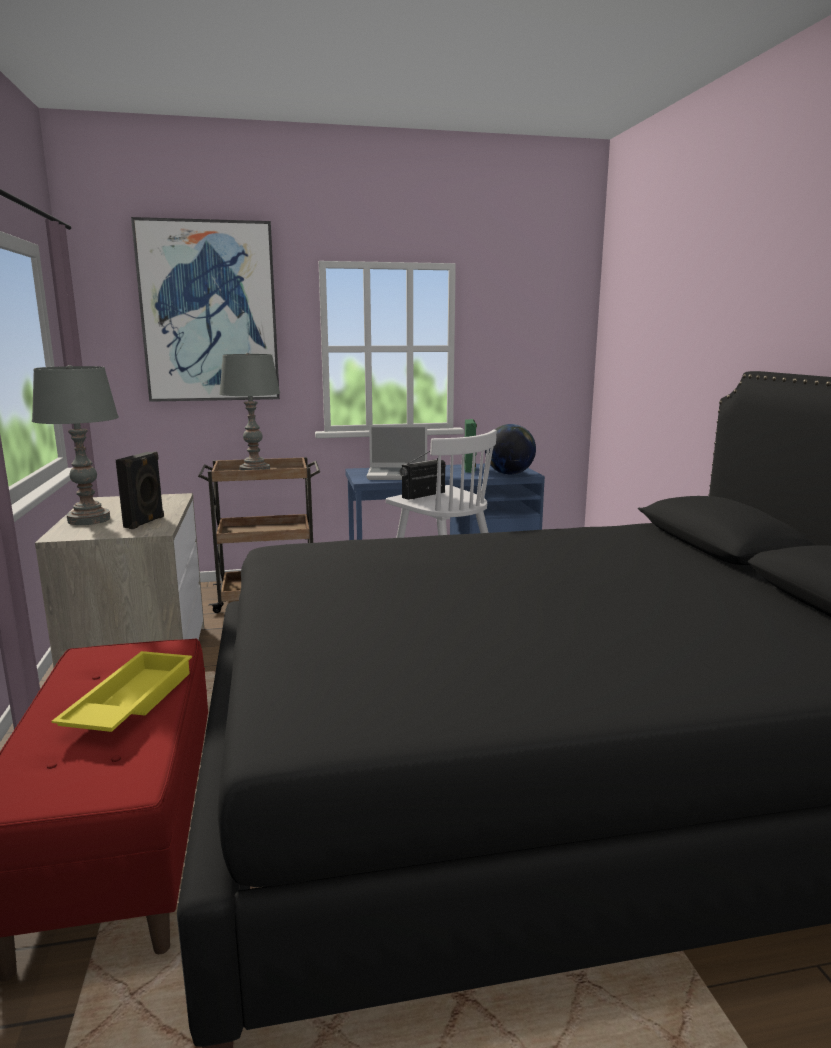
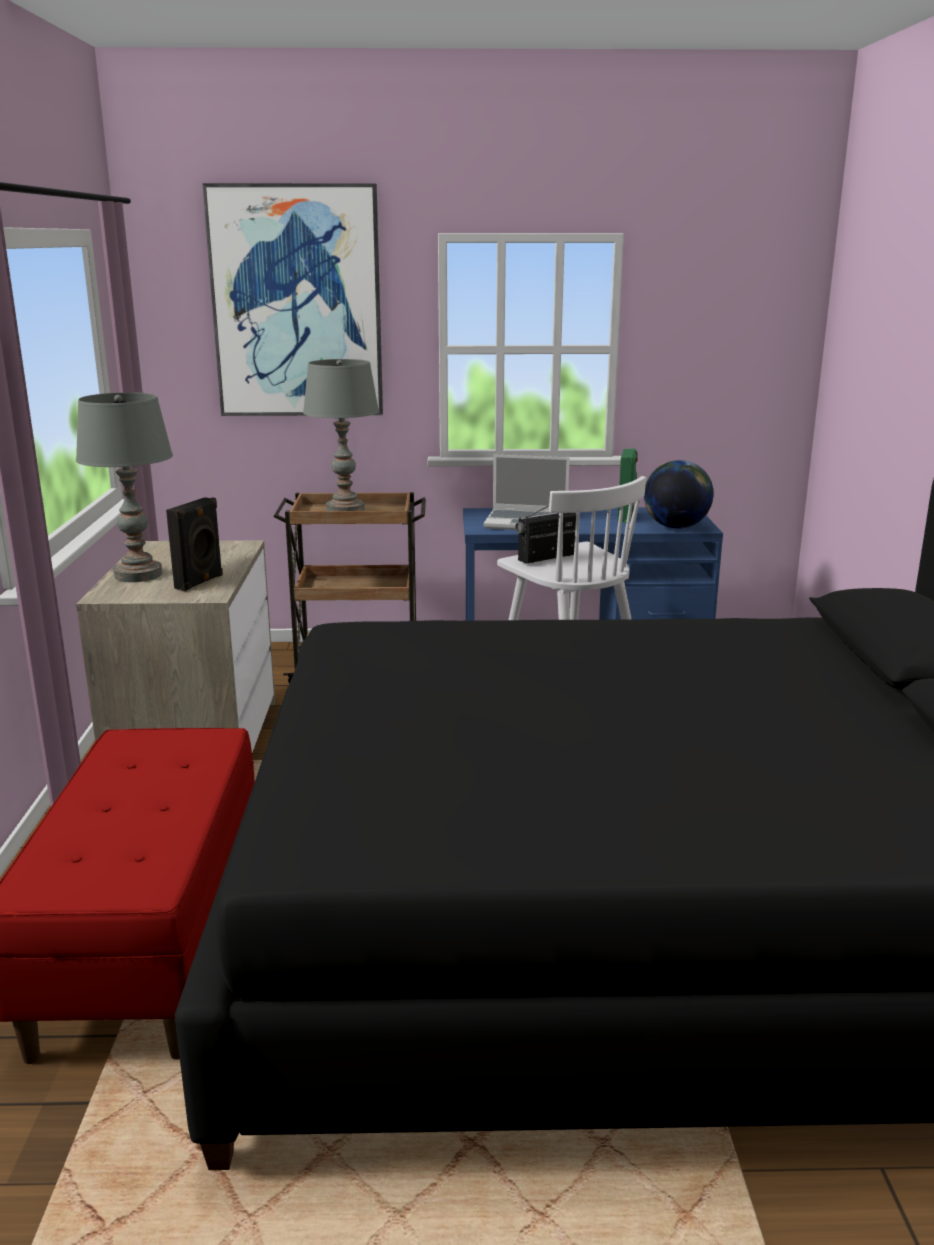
camera: 10 degrees right, 5 degrees up
yellow tray [51,651,192,732] -> none

